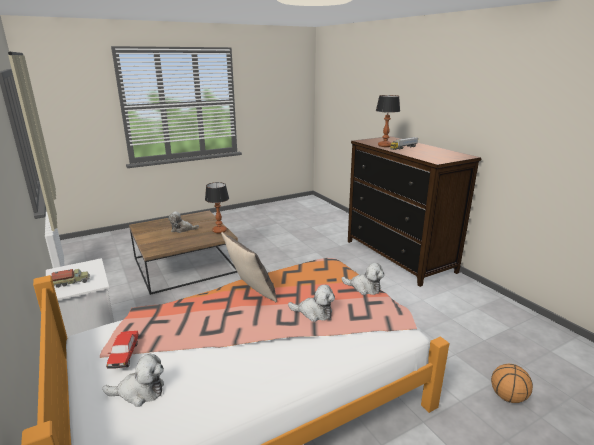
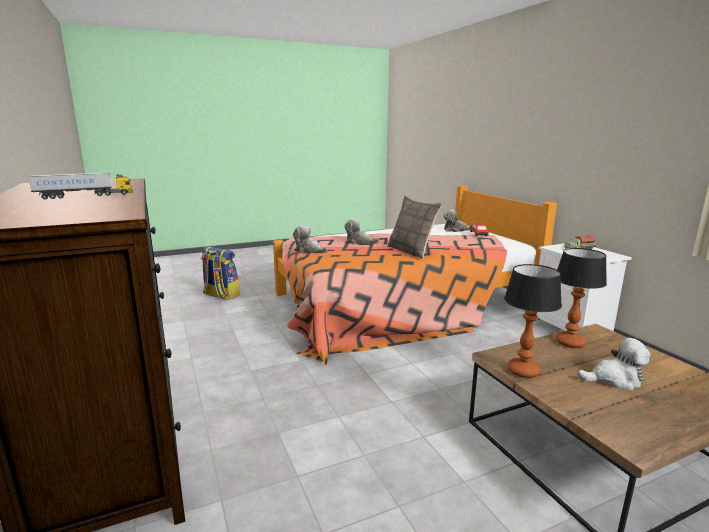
camera: 175 degrees left, 5 degrees down
table lamp [376,95,400,147] -> table lamp moved to [555,248,607,348]
basketball [491,364,533,403] -> backpack [201,246,240,300]

